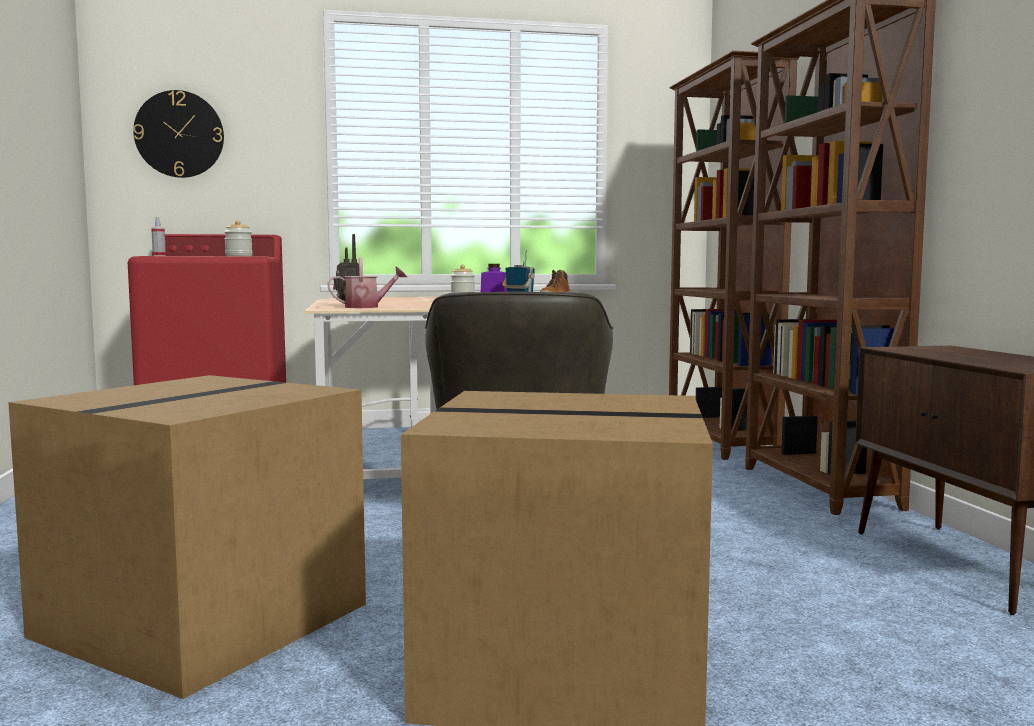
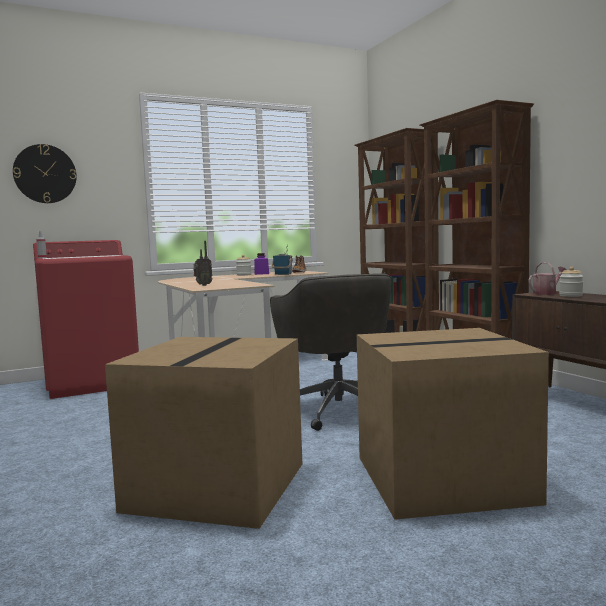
camera: 15 degrees left, 0 degrees up
jar [224,220,253,256] -> jar moved to [559,267,583,297]
watering can [327,258,407,308] -> watering can moved to [528,262,567,295]

